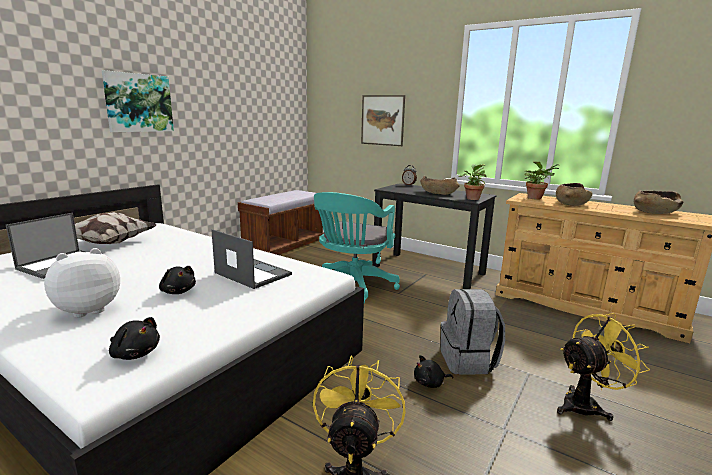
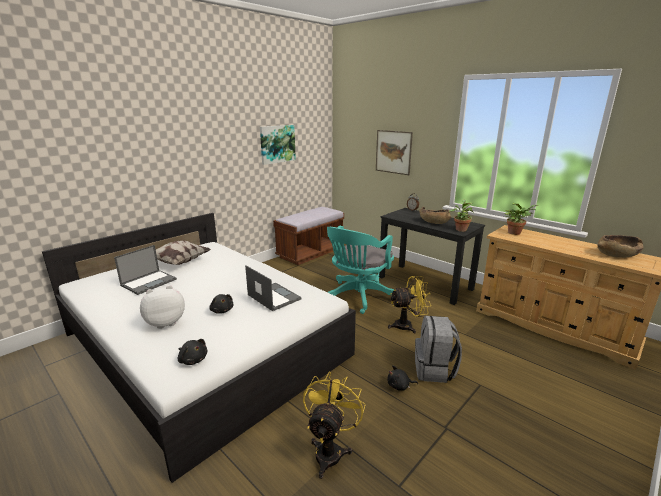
camera: 10 degrees right, 5 degrees up
picture [102,70,174,132] -> picture moved to [260,125,296,165]
brown bowl [556,183,593,206] -> none
yellow fan [557,313,650,421] -> yellow fan moved to [388,276,431,333]

